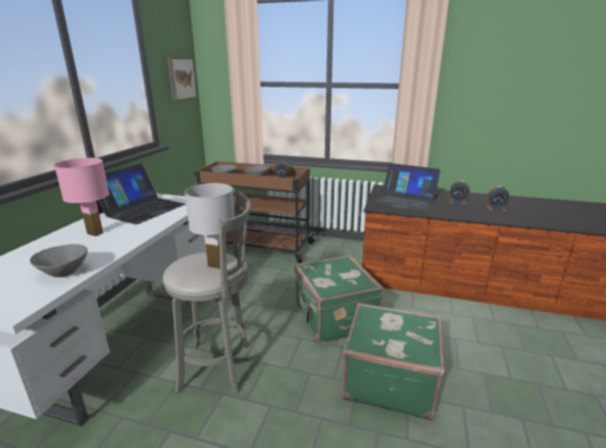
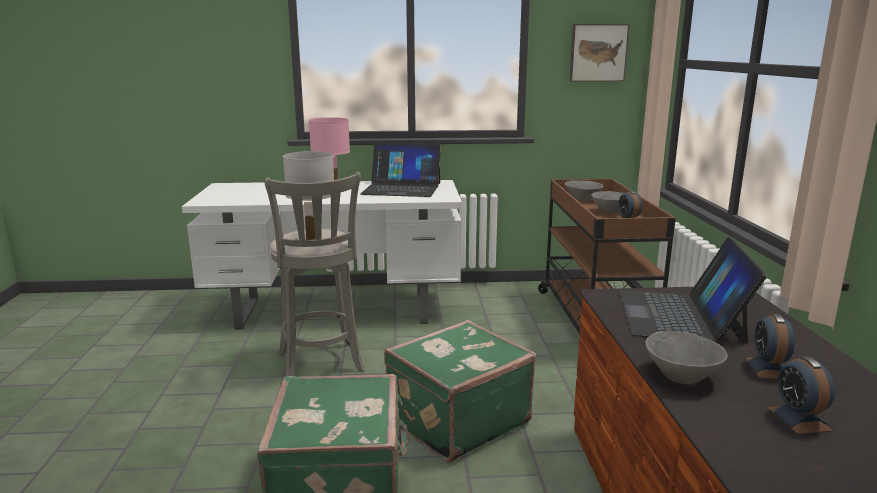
camera: 70 degrees right, 5 degrees down
grey bowl [30,244,88,277] -> grey bowl moved to [645,331,728,384]

